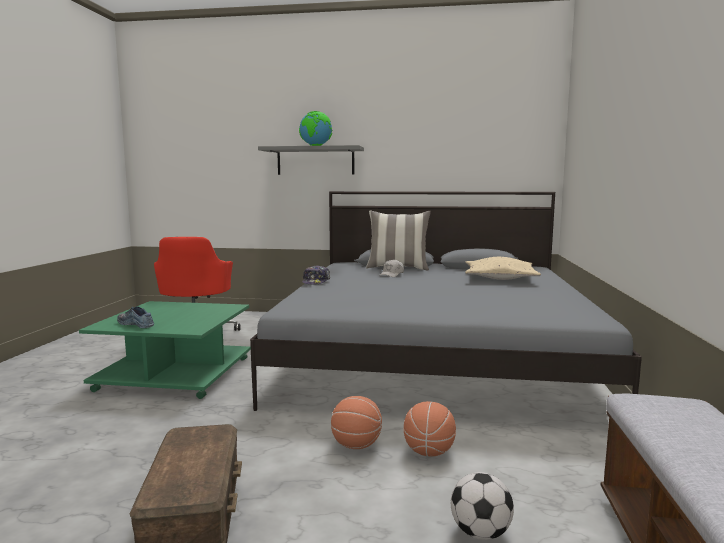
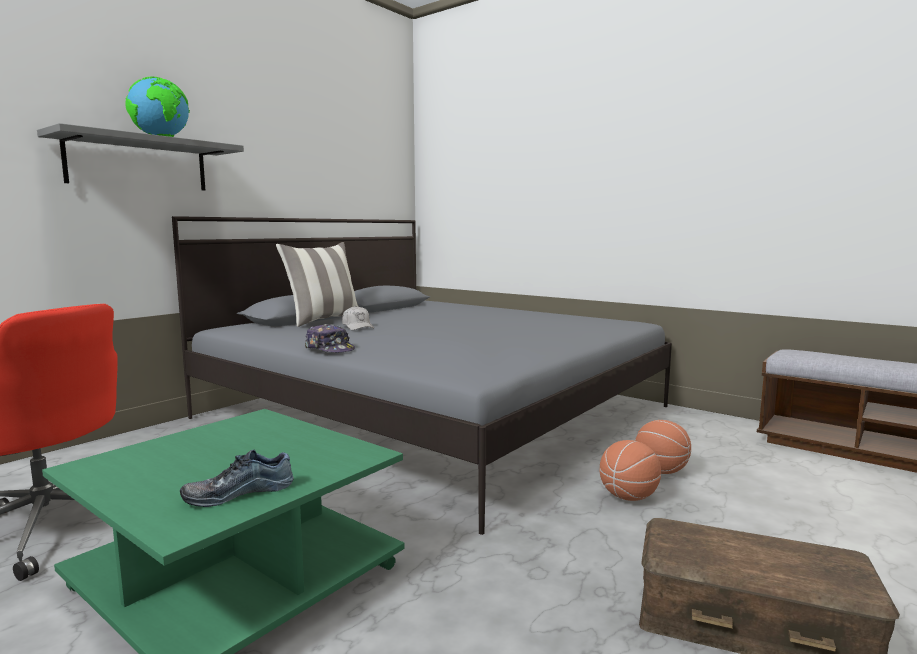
camera: 60 degrees left, 0 degrees up
football [451,472,514,540] -> none
beige pillow [465,257,541,280] -> none

